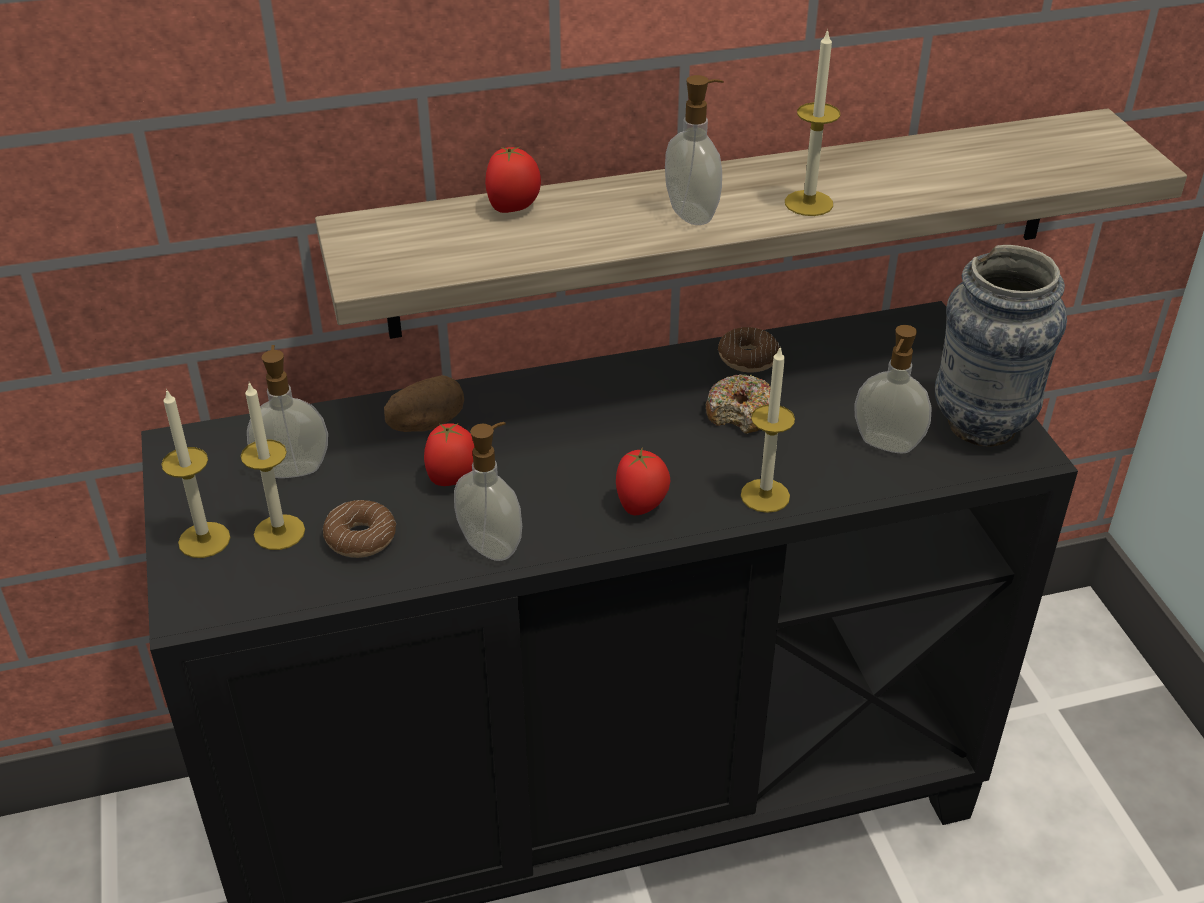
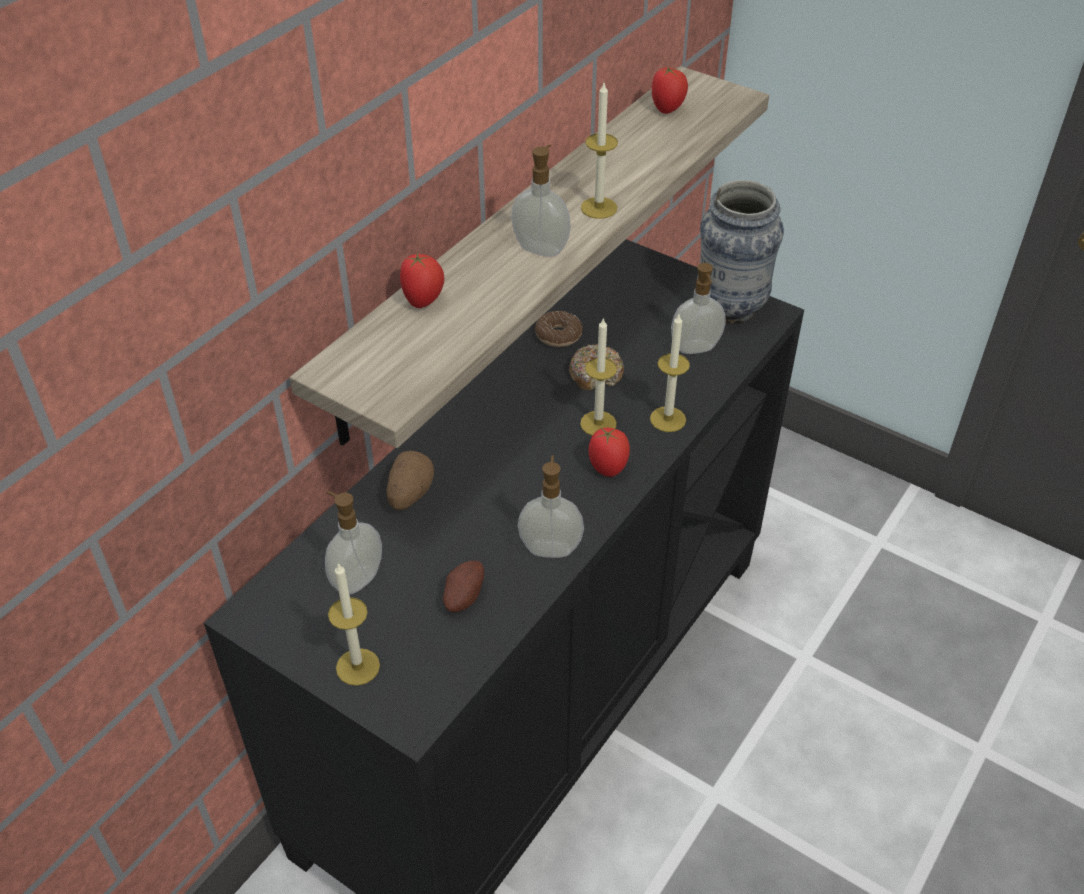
camera: 40 degrees left, 5 degrees up
candle [241,382,305,550] -> candle moved to [580,317,617,436]
donut [323,500,396,558] -> potato [443,561,484,612]
tomato [424,423,475,486] -> tomato moved to [652,66,688,114]

